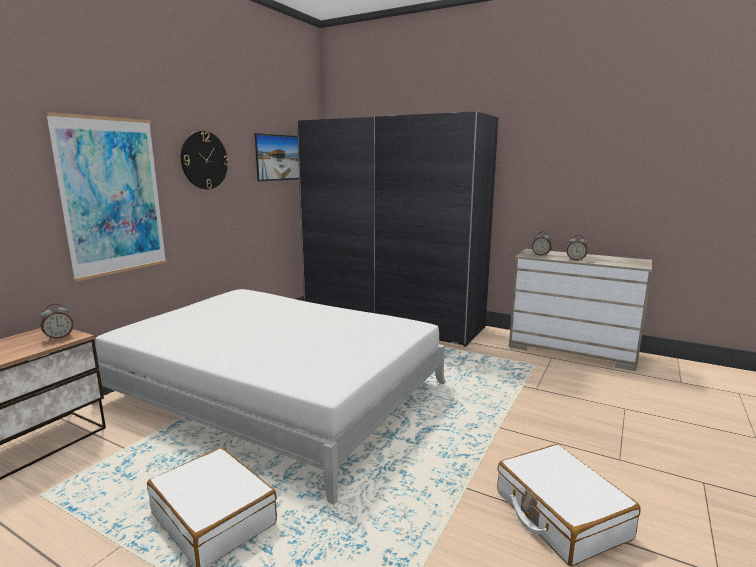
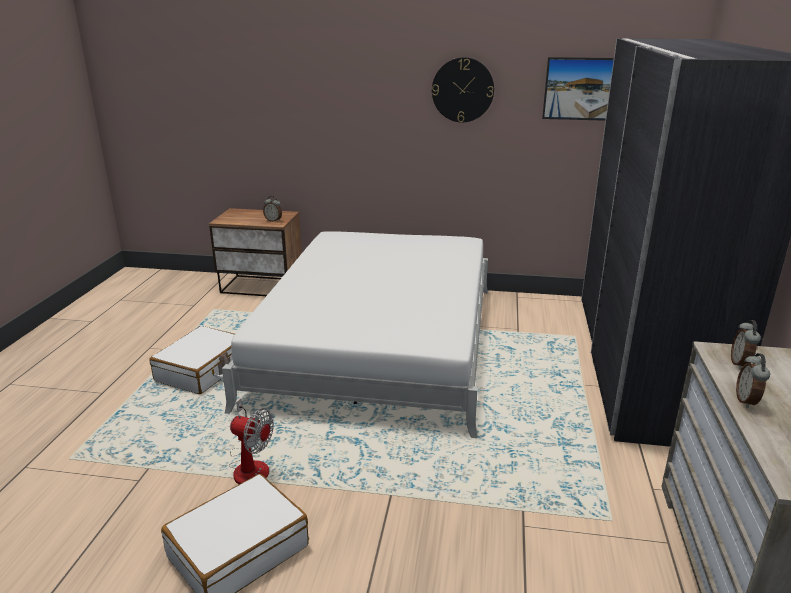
camera: 70 degrees right, 10 degrees up
picture [45,112,167,282] -> none
none -> fan [229,398,274,484]

